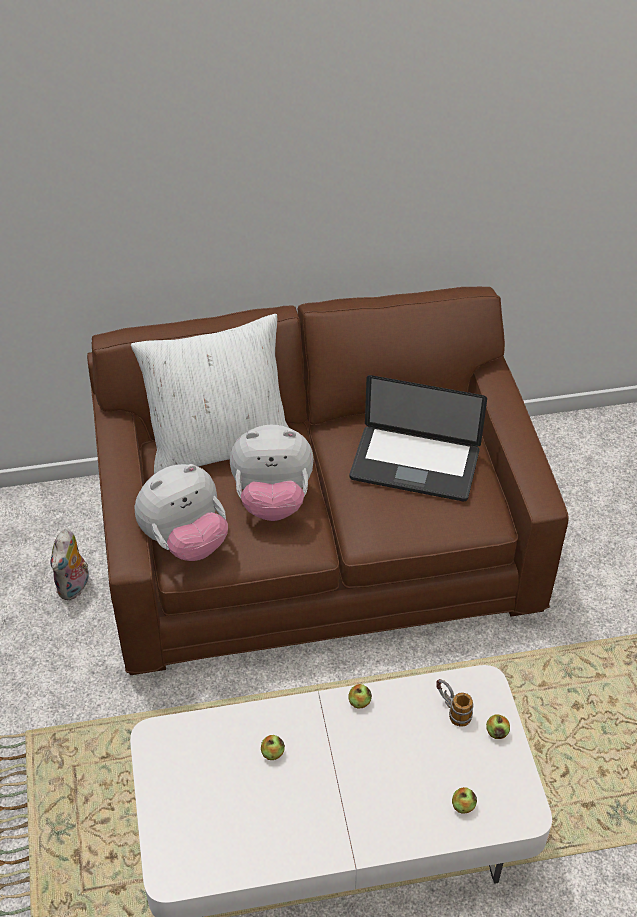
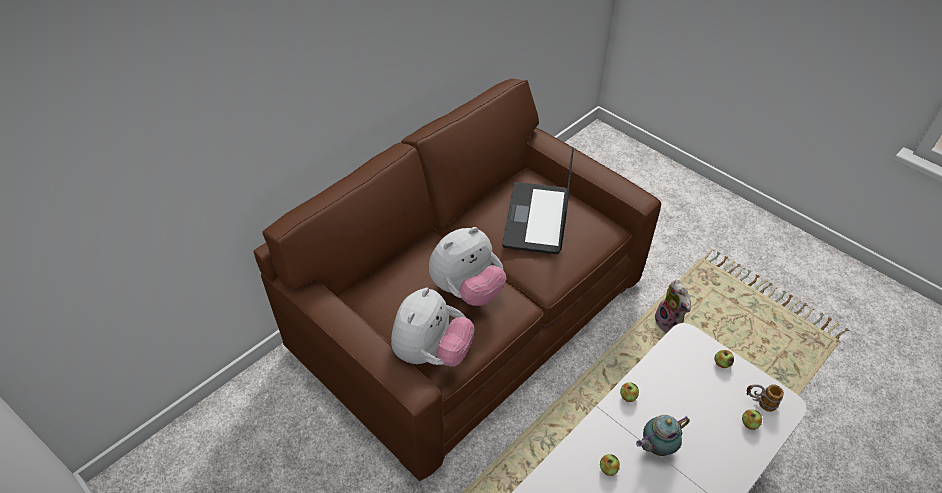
camera: 35 degrees left, 0 degrees up
plush toy [50,528,89,600] -> plush toy moved to [655,280,691,333]
white pillow [131,314,289,474] -> none
laptop [350,375,487,501] -> laptop turned 120 degrees clockwise [502,147,574,254]
mug [436,679,474,727] -> mug moved to [747,384,784,412]
none -> teapot [636,415,690,456]

